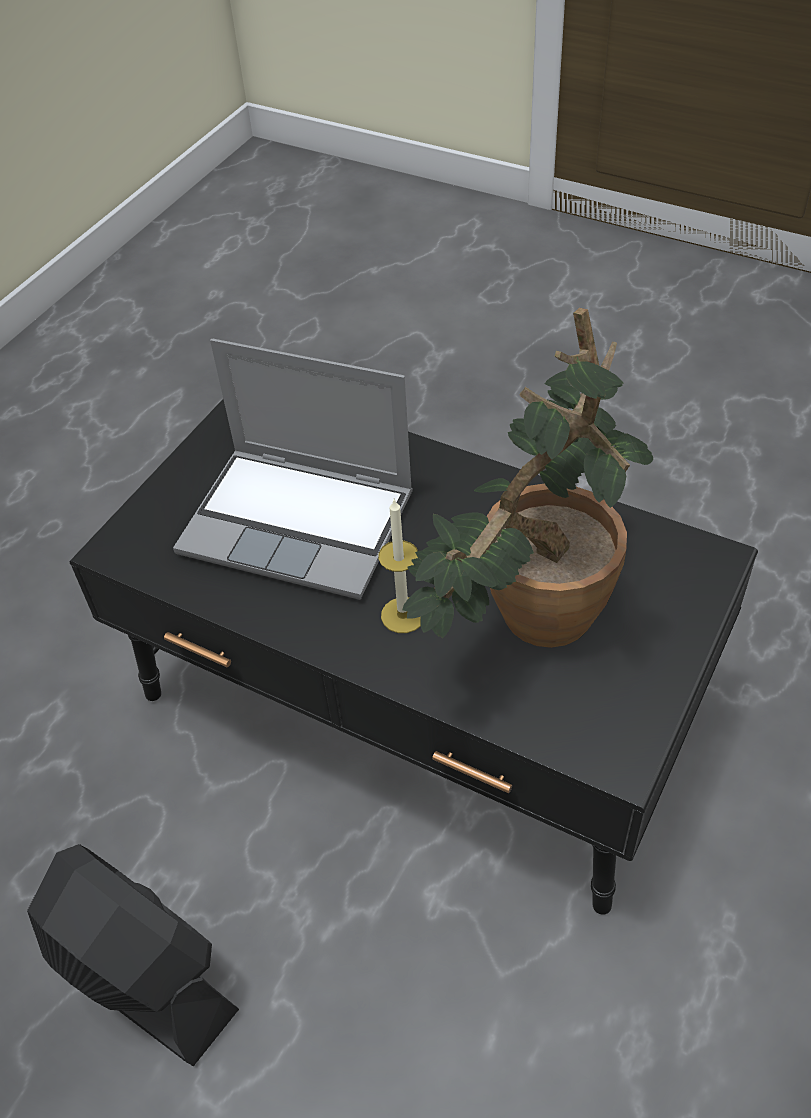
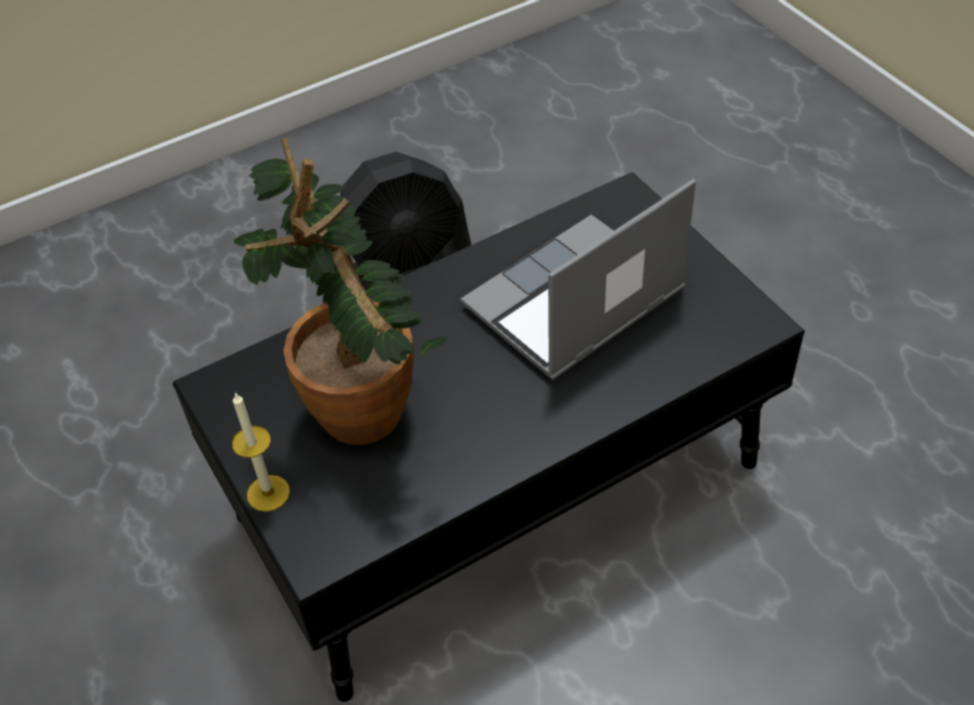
camera: 120 degrees right, 0 degrees up
candle [378,499,421,633] -> candle moved to [232,392,290,512]

